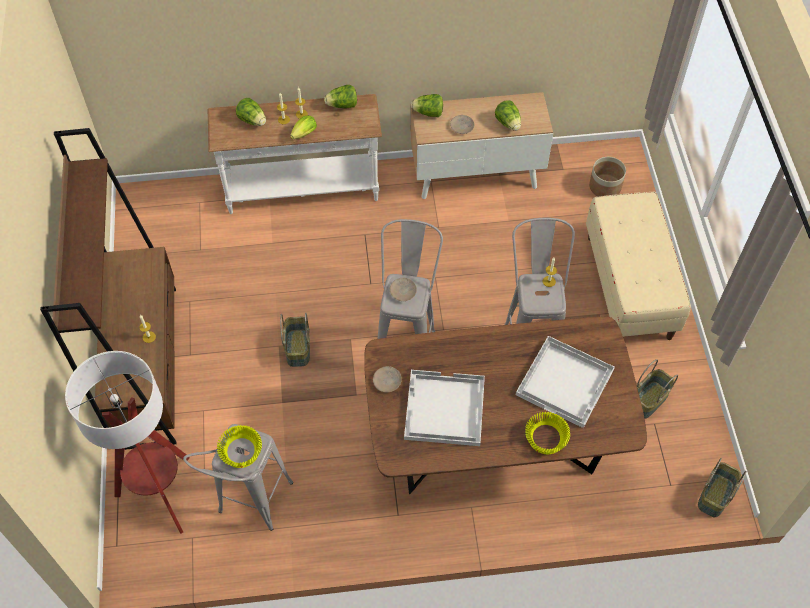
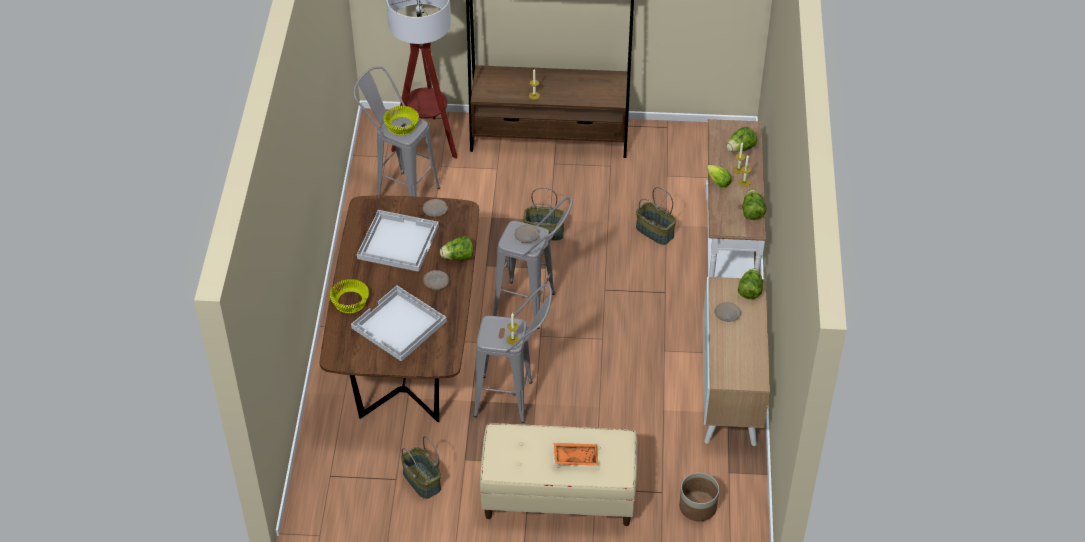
camera: 100 degrees right, 10 degrees down
lettuce [495,100,521,131] -> lettuce moved to [440,236,474,260]
basket [698,458,747,517] -> basket moved to [636,187,676,245]
none -> beige plate [423,270,449,290]
none -> orange tray [554,443,598,466]

